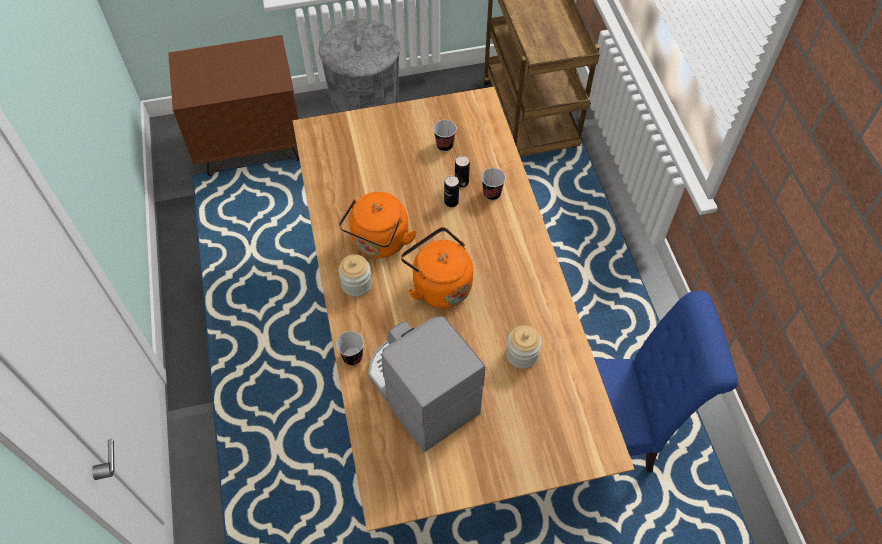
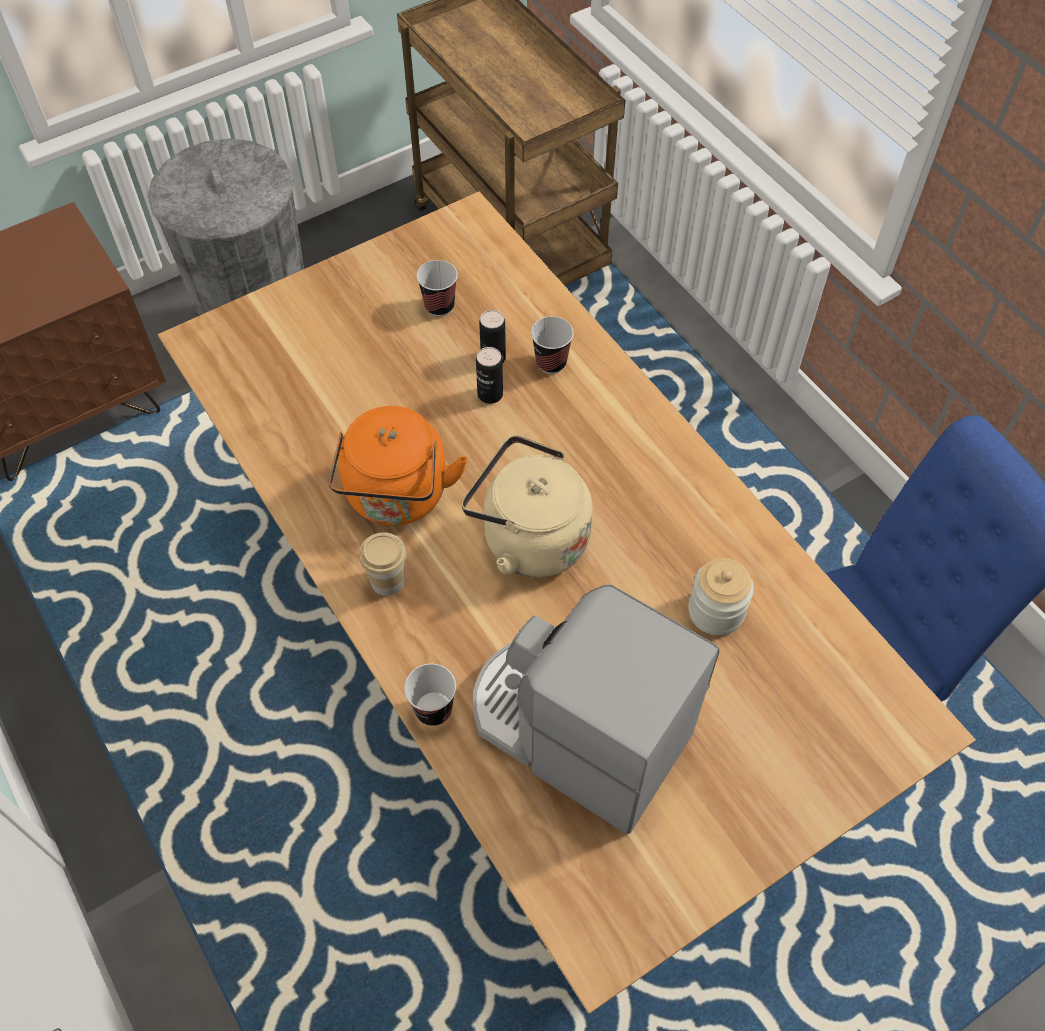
camera: 20 degrees left, 0 degrees up
jar [338,254,372,297] -> cup [359,532,407,596]
orange kettle [401,227,473,308] -> beige kettle [462,435,593,577]

